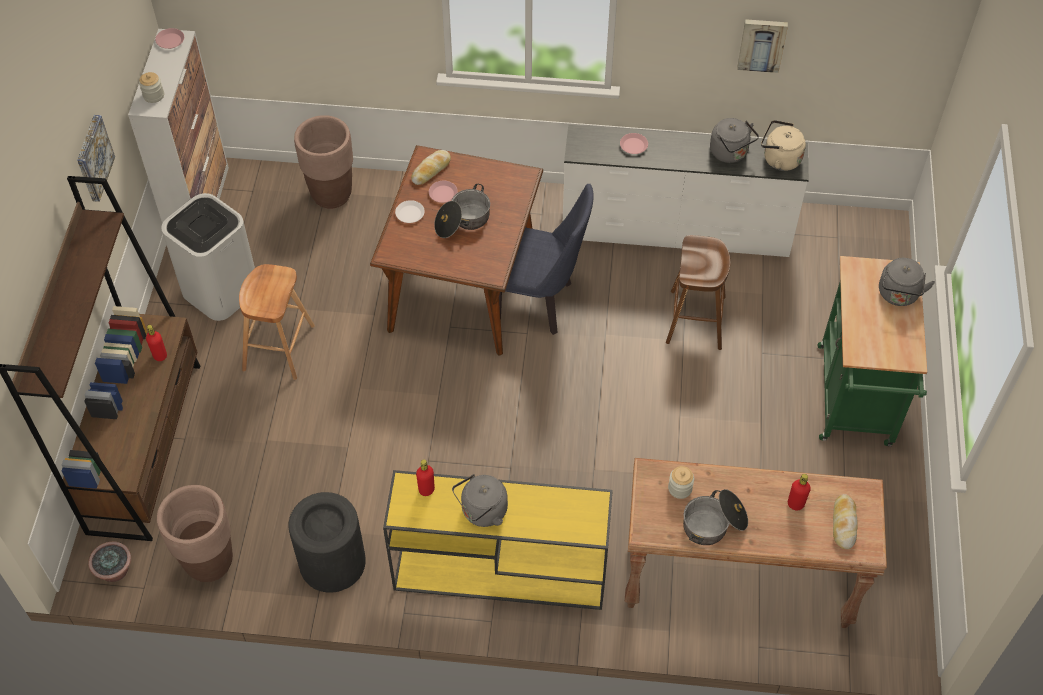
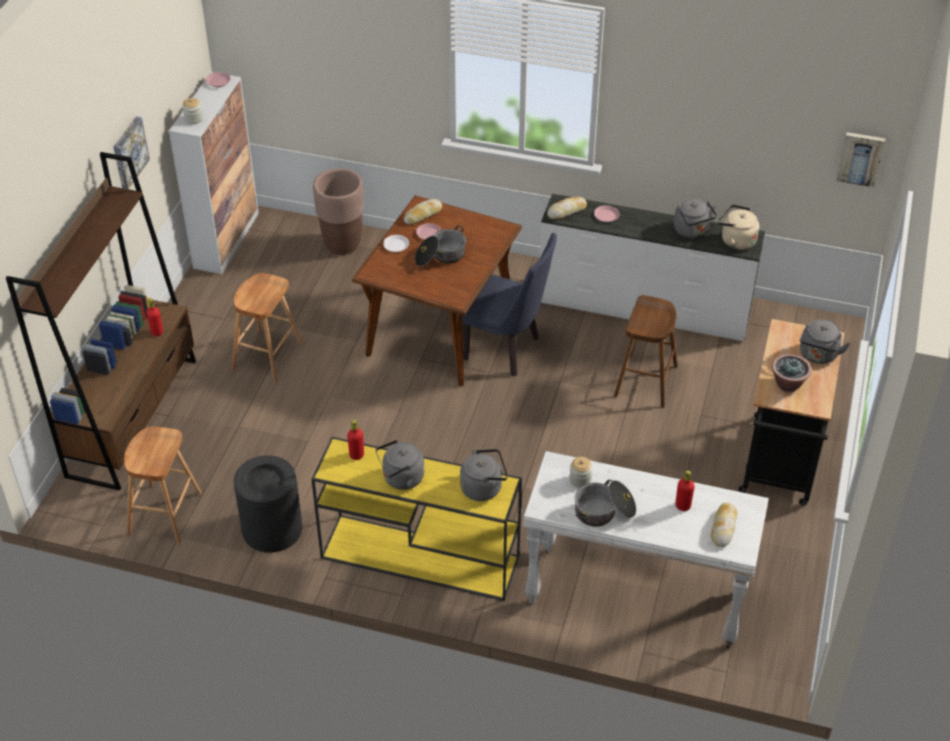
camera: 10 degrees right, 10 degrees down
potted plant [88,541,131,582] -> potted plant moved to [772,354,812,392]
brown planter [157,485,233,582] -> brown stool [124,426,202,543]
white trash can [161,193,255,321] -> none
brown console table [625,458,887,628] -> white console table [523,451,769,649]
picture [737,19,788,73] -> picture moved to [836,132,885,187]
green cart [818,256,927,447] -> black cart [738,319,845,506]
none -> grey kettle [460,449,508,501]
none -> bread [547,197,587,219]

